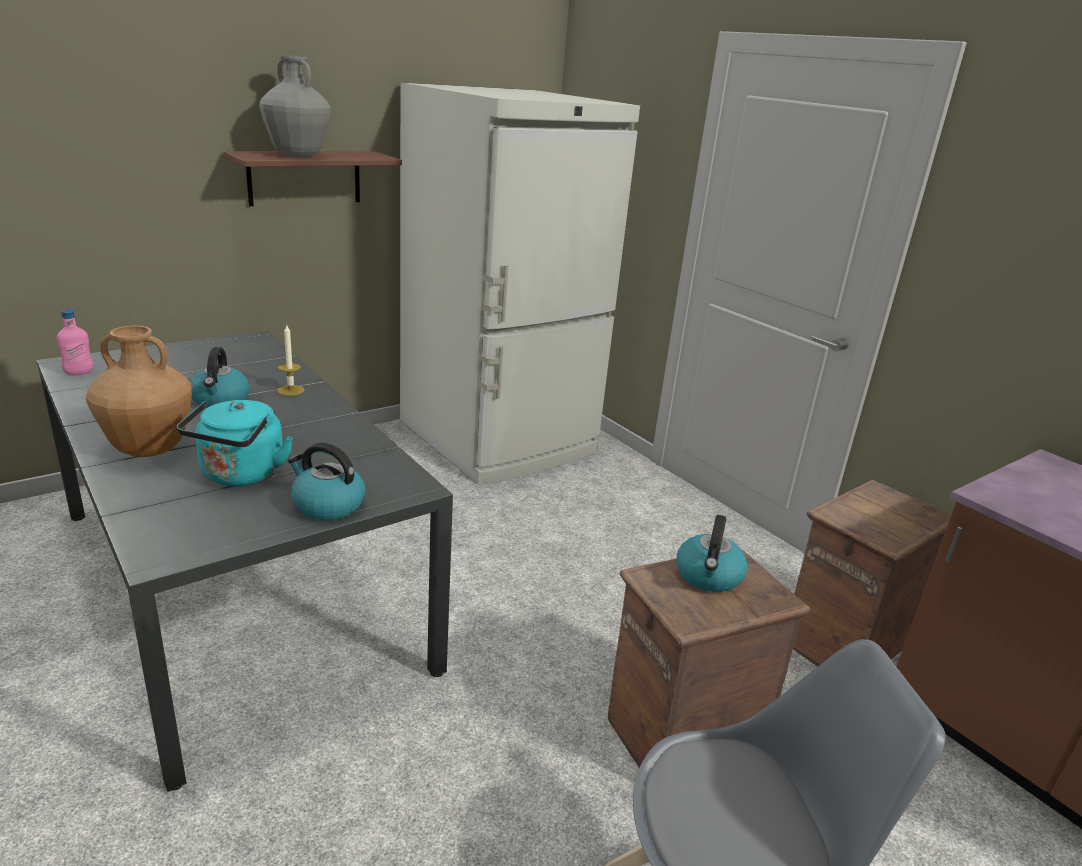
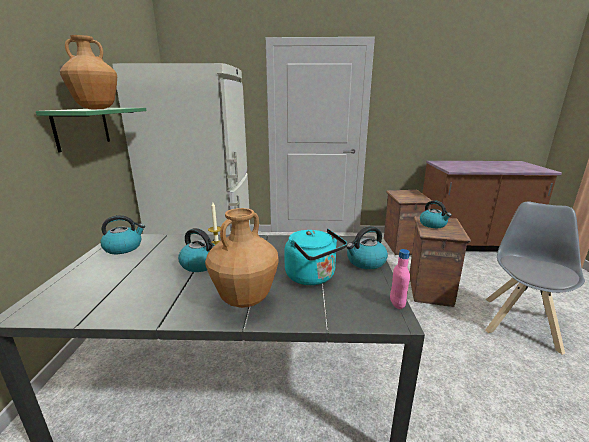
camera: 50 degrees left, 5 degrees down
pink bottle [56,309,93,375] -> pink bottle moved to [390,249,410,309]
brown shelf [224,151,402,206] -> green shelf [36,108,147,152]
grey vase [259,55,331,158] -> brown vase [60,35,117,109]
none -> kettle [100,215,145,254]

